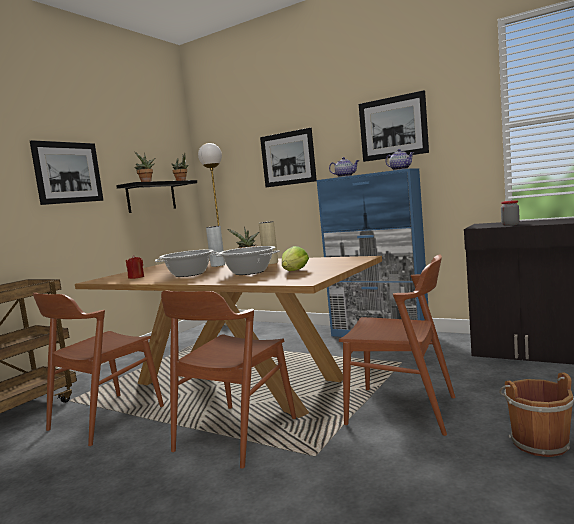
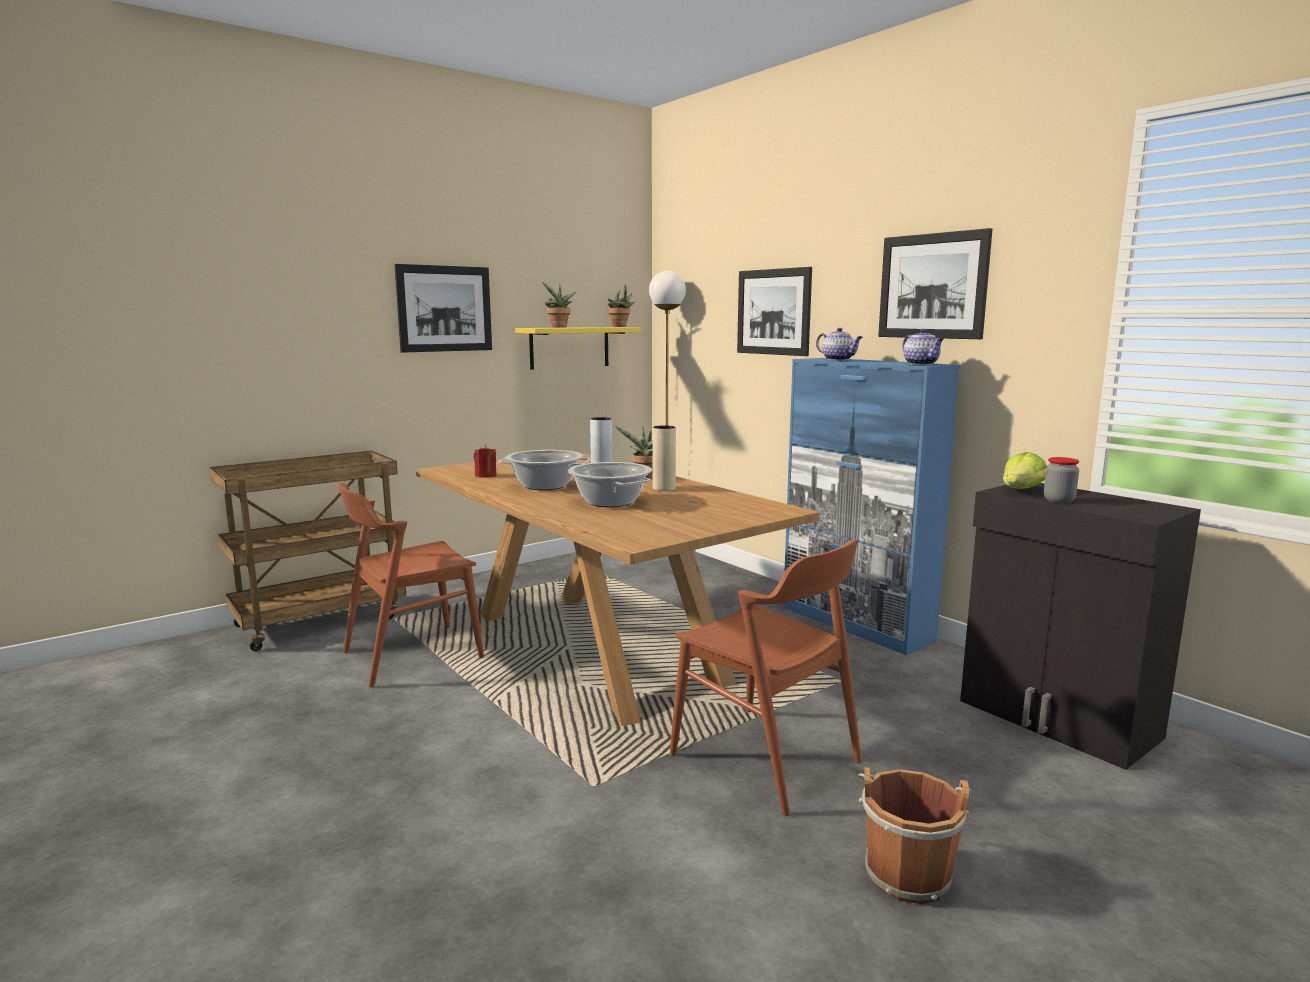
camera: 20 degrees right, 5 degrees up
black shelf [116,180,197,213] -> yellow shelf [515,327,641,370]
brown chair [161,291,296,469] -> none
lettuce [282,246,309,271] -> lettuce moved to [1003,452,1047,489]

